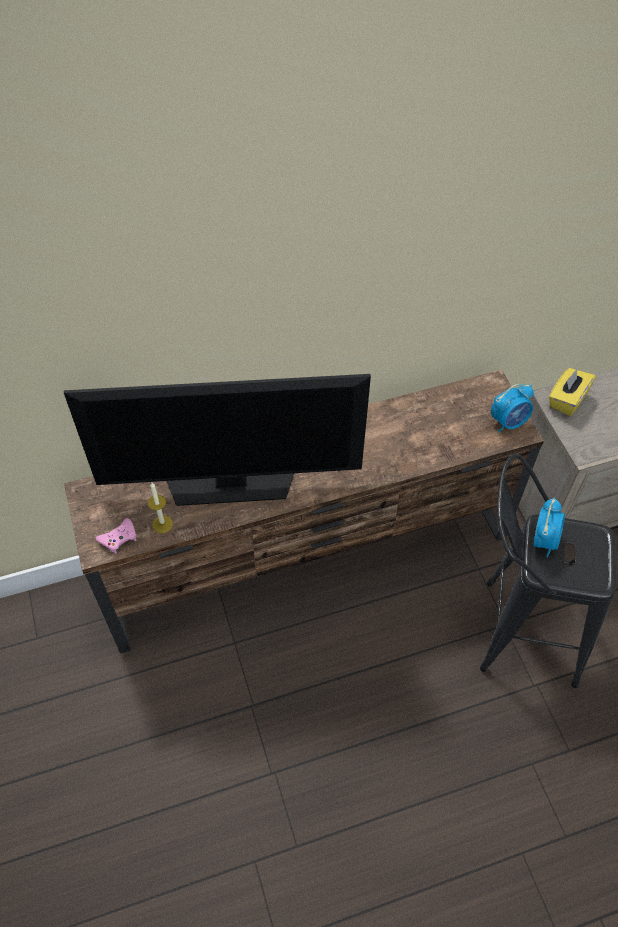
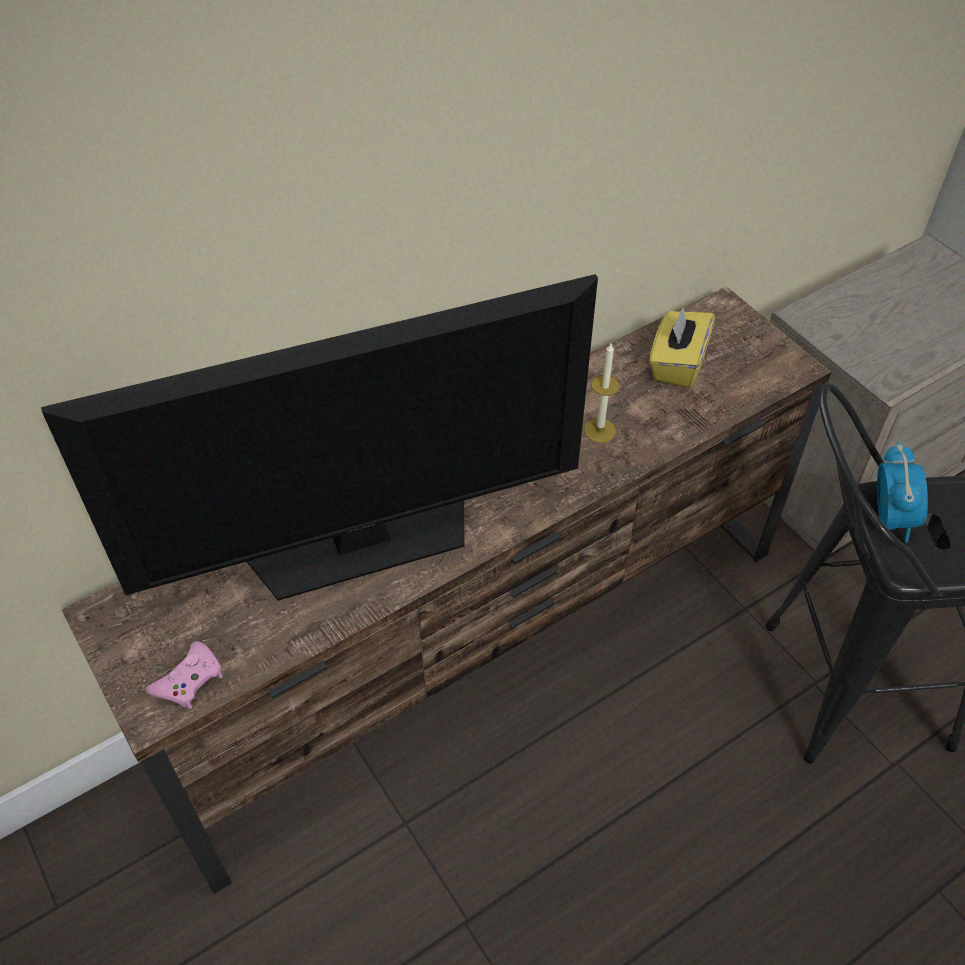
camera: 15 degrees left, 5 degrees down
candle [148,483,173,533] -> candle moved to [584,343,620,443]
alarm clock [491,384,534,433] -> none
yellow tissue box [549,368,596,416] -> yellow tissue box moved to [649,307,715,388]

